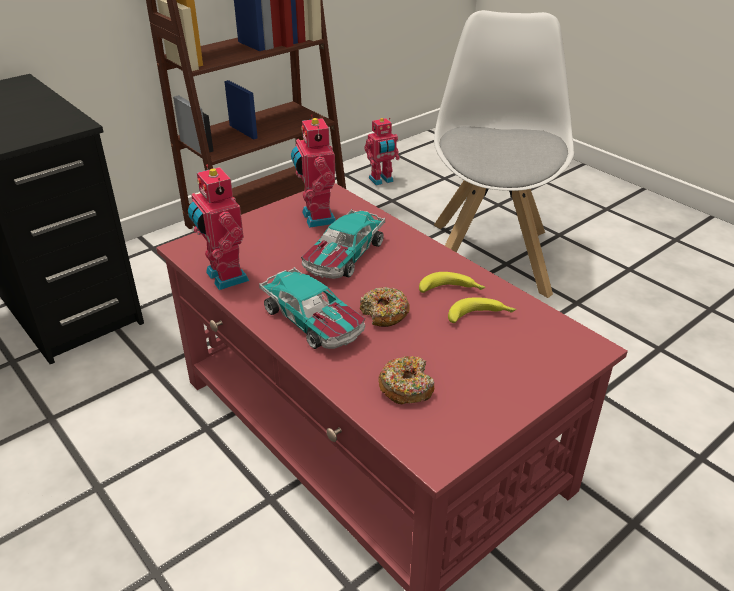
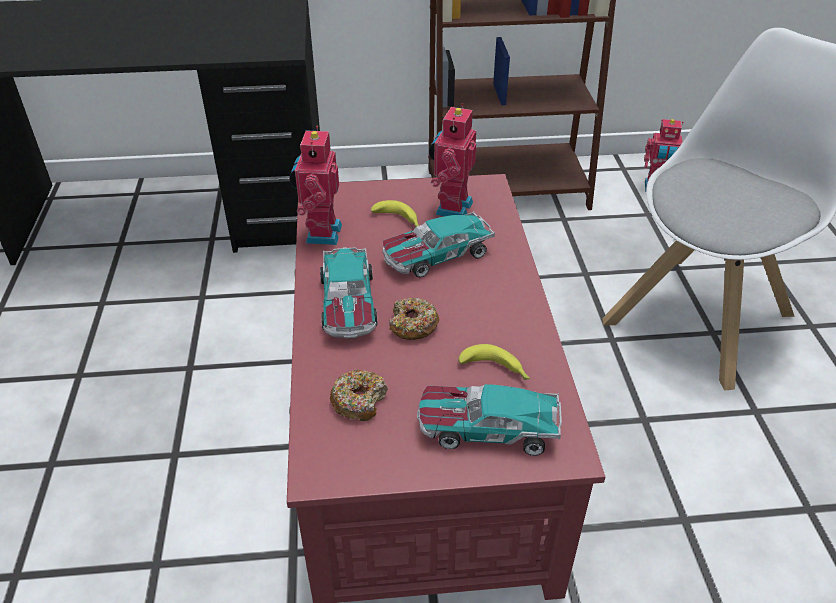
camera: 35 degrees right, 5 degrees up
banana [419,272,486,293] -> banana moved to [371,200,419,228]
none -> toy car [417,384,562,456]

